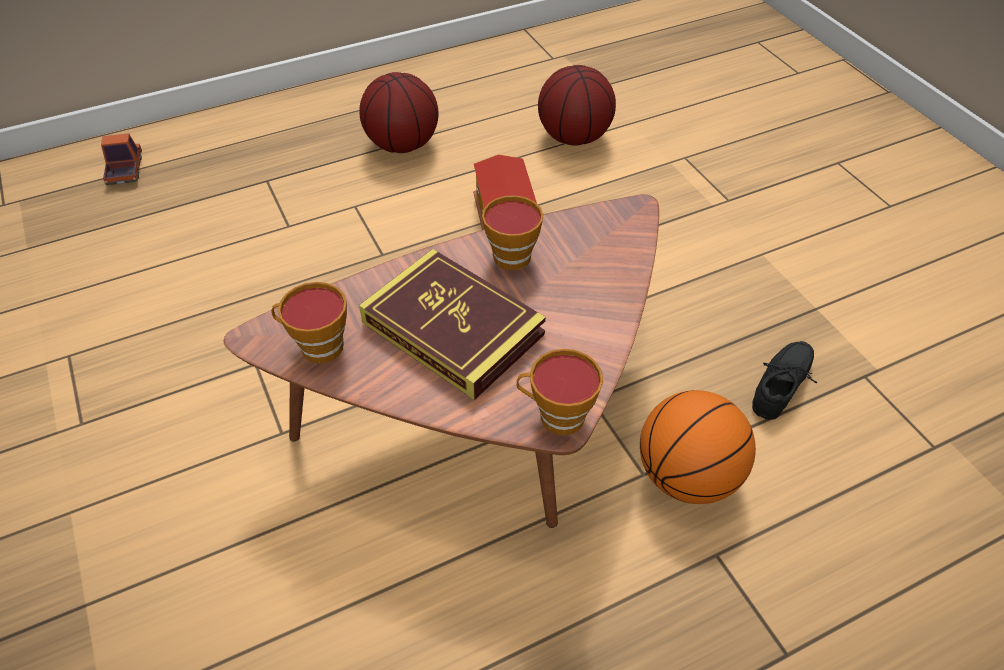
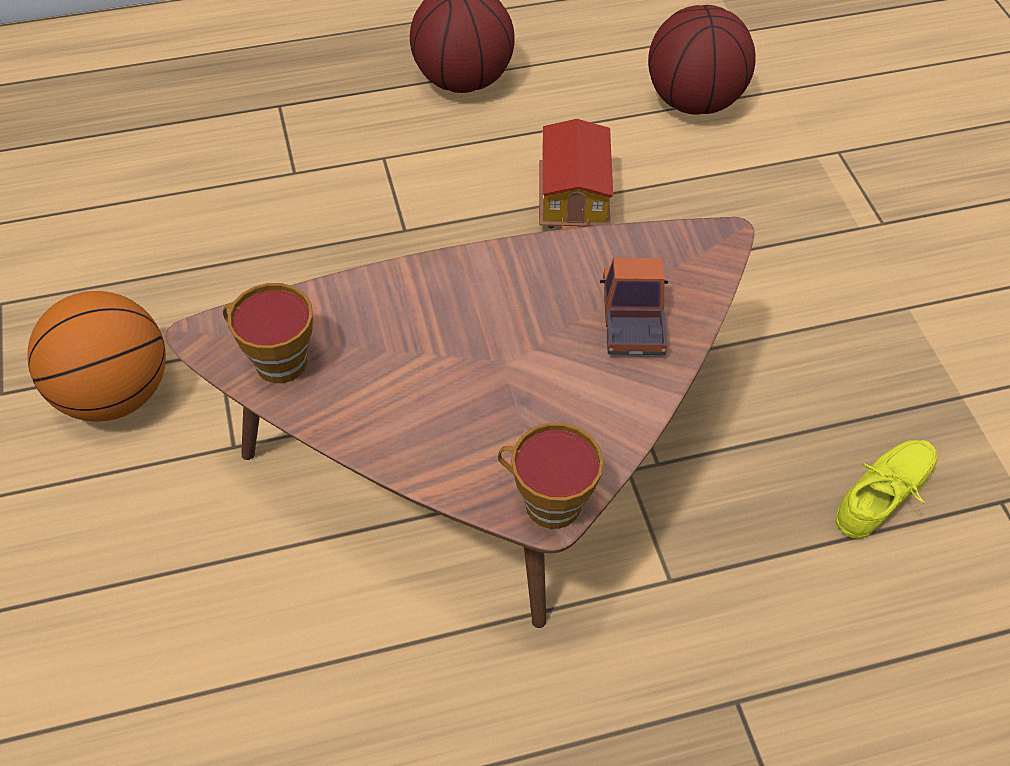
camera: 10 degrees right, 5 degrees up
toy truck [101,133,142,185] -> toy truck moved to [600,257,668,355]
book [359,249,546,400] -> none
cup [482,195,543,270] -> none
basketball [640,390,756,504] -> basketball moved to [27,291,166,421]
black shoe [752,341,817,420] -> yellow shoe [835,440,938,539]

